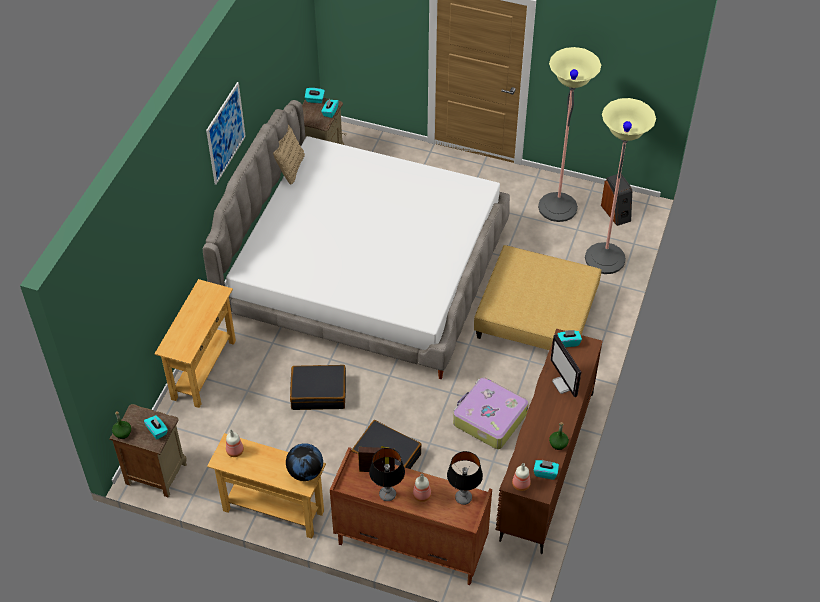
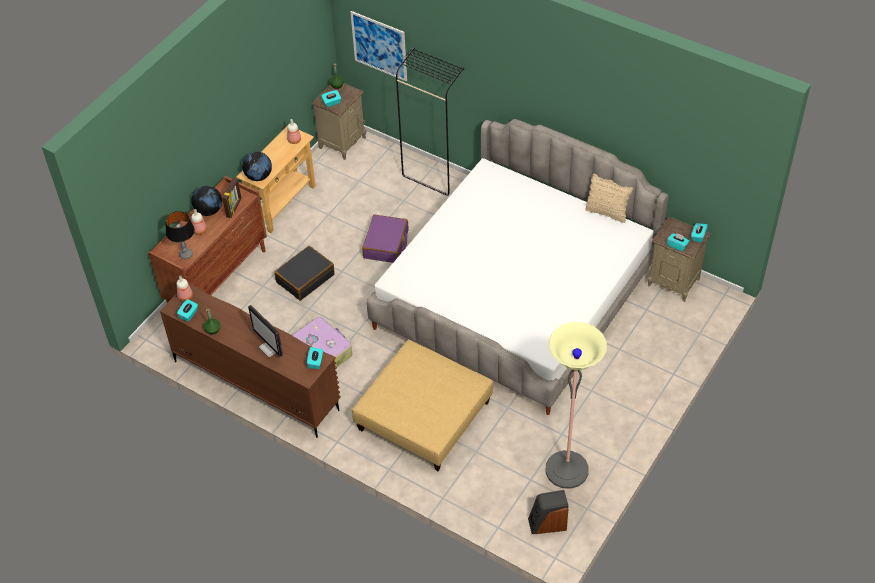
camera: 105 degrees right, 0 degrees up
beige console table [155,279,236,408] -> black clothes rack [396,47,464,196]
picture [206,82,246,185] -> picture moved to [351,11,407,82]
black suitcase [290,365,346,410] -> purple suitcase [362,214,408,263]
table lamp [369,448,405,501] -> globe [191,185,222,216]
monitor [550,334,581,397] -> monitor turned 120 degrees counterclockwise [248,305,283,357]
floor lamp [585,98,656,274] -> none

